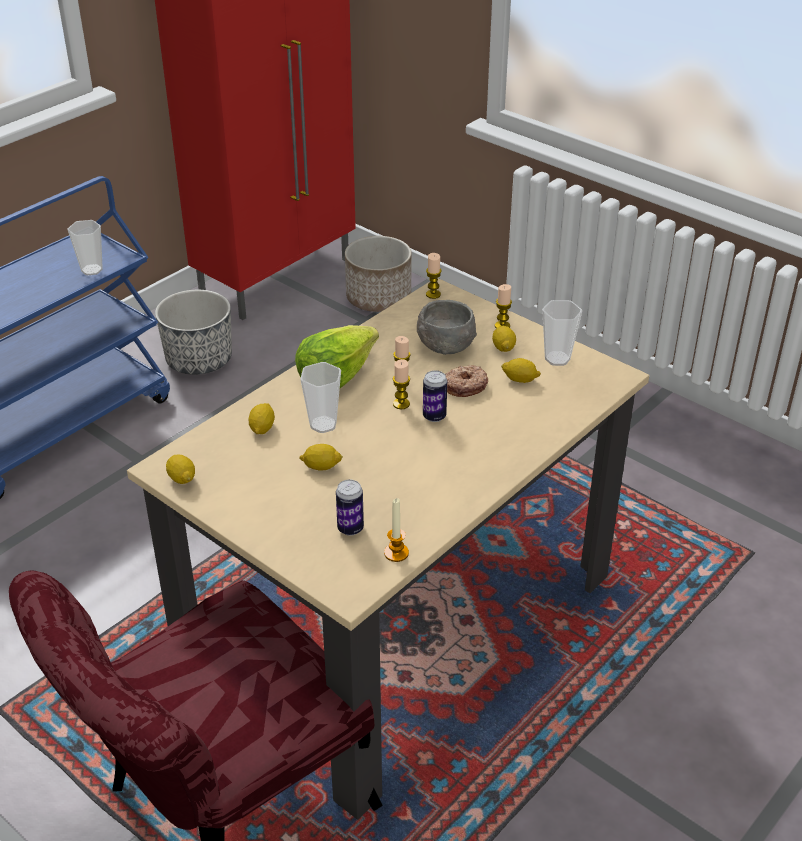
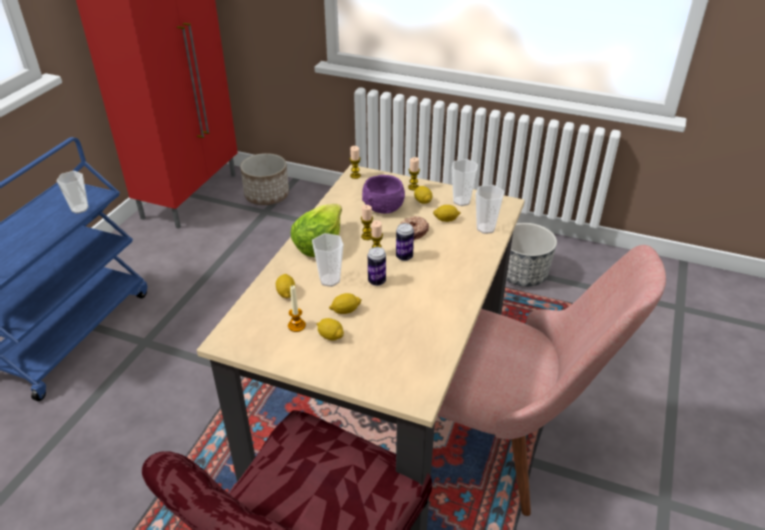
camera: 20 degrees left, 0 degrees up
planter [155,290,232,375] -> planter moved to [506,223,557,287]
lemon [166,454,195,484] -> lemon moved to [317,318,344,341]
can [336,480,364,536] -> can moved to [368,247,386,286]
candle [384,498,409,562] -> candle moved to [288,285,306,332]
grey bowl [417,300,477,355] -> purple bowl [362,175,405,214]
none -> pink chair [437,245,666,516]
none -> cup [476,185,504,234]

